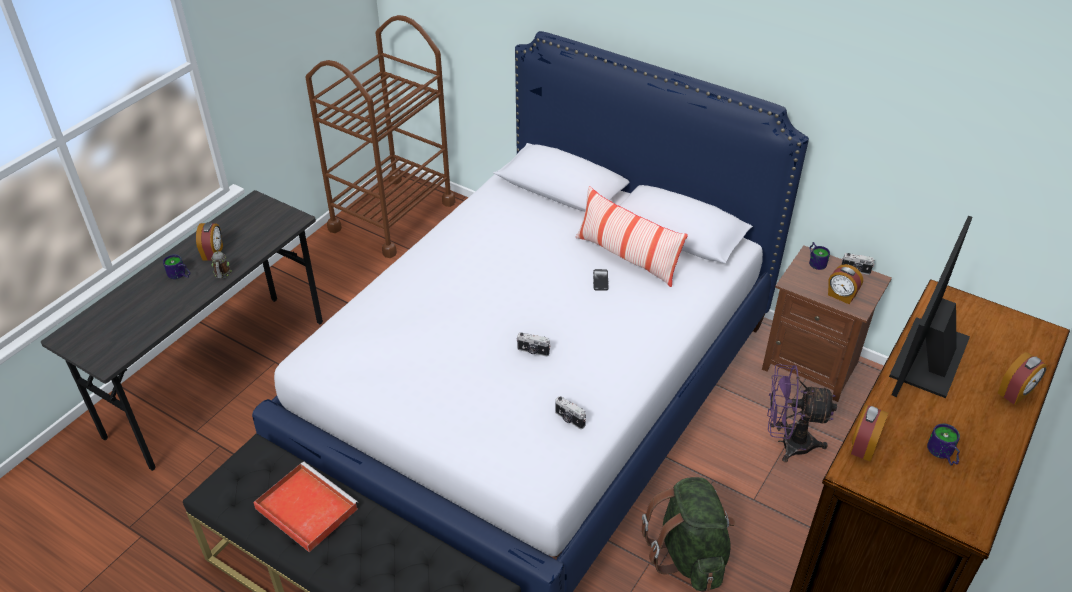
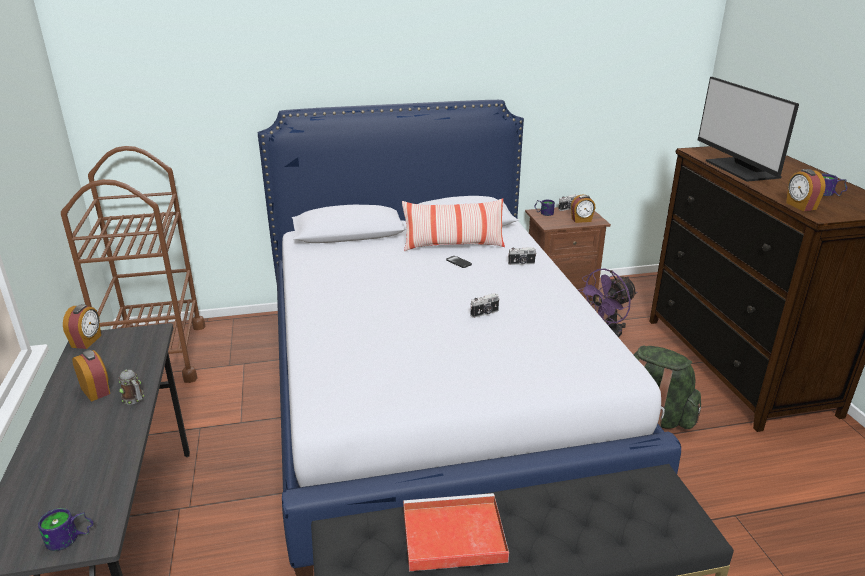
camera: 45 degrees left, 15 degrees down
mug [163,254,191,279] -> mug moved to [38,508,94,551]
camera [555,396,586,429] -> camera moved to [508,247,537,265]
alarm clock [998,352,1047,405] -> alarm clock moved to [63,304,101,349]

